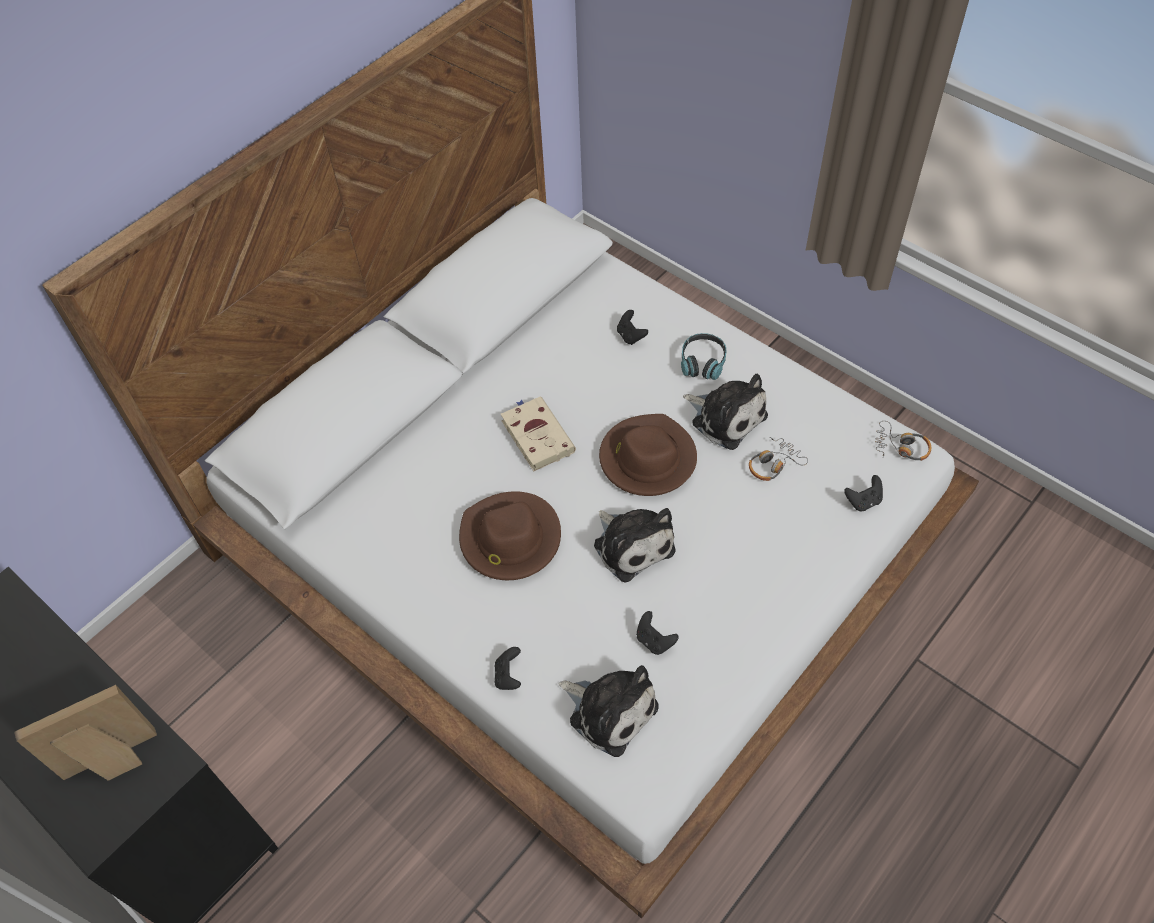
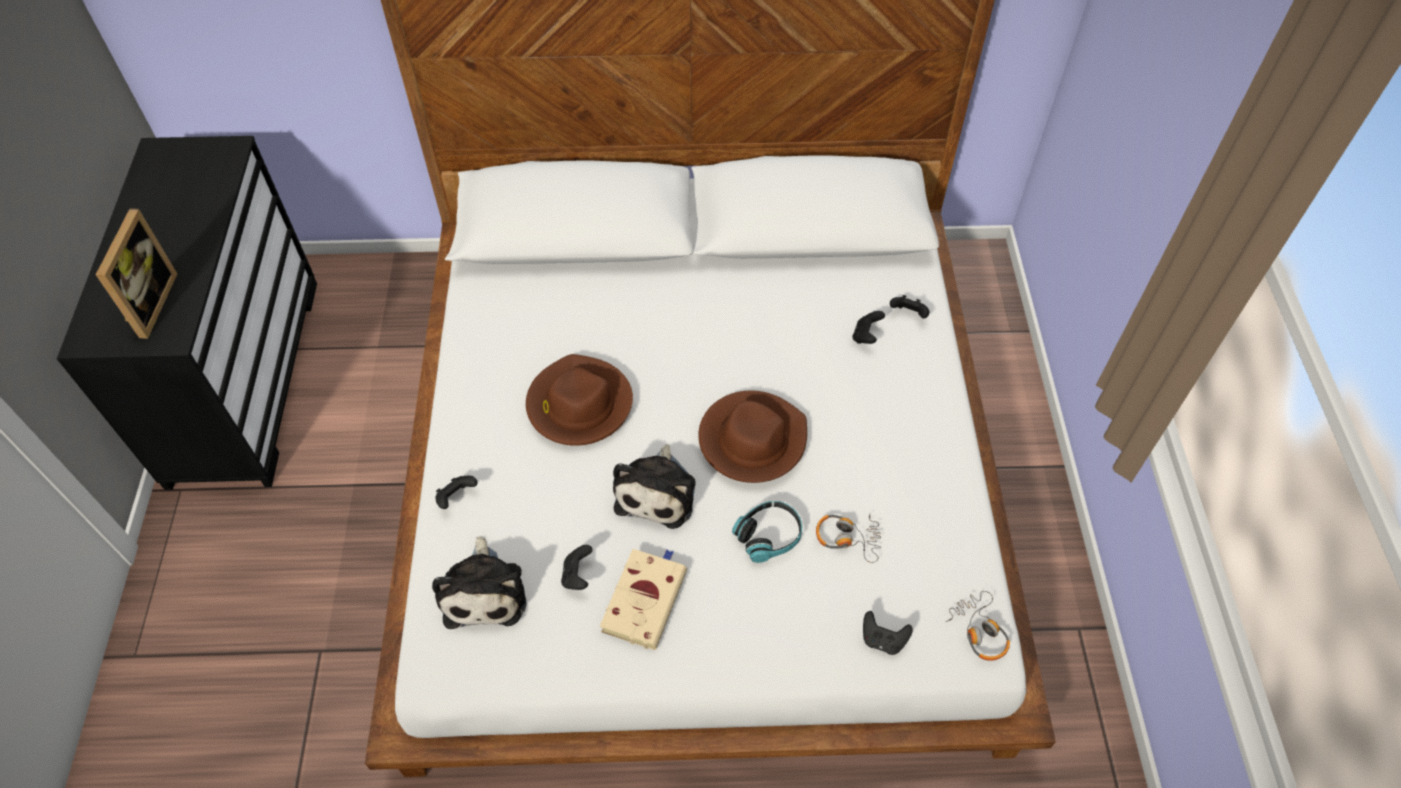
camera: 45 degrees right, 0 degrees up
picture frame [14,685,157,781] -> picture frame turned 75 degrees clockwise [96,208,177,339]
beige book [501,397,576,471] -> beige book moved to [600,549,687,650]
headphones [681,333,726,380] -> headphones moved to [732,501,802,563]
plush toy [683,374,768,450] -> none
none -> black game controller [890,295,929,318]

